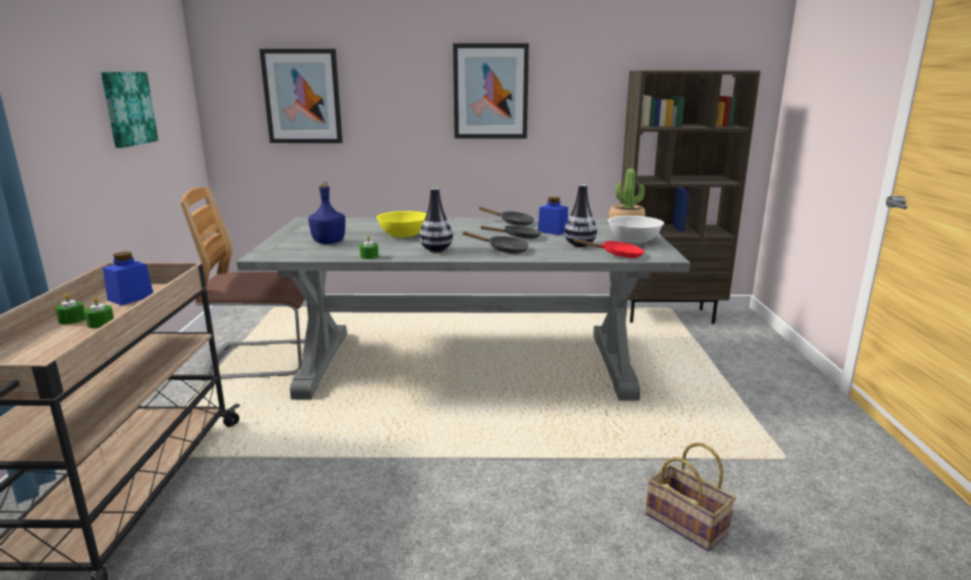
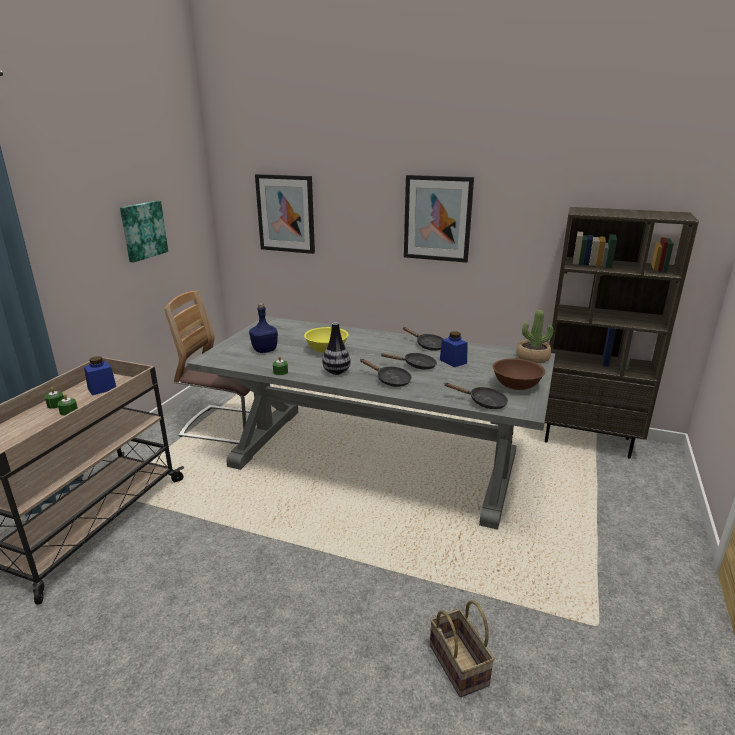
camera: 20 degrees right, 5 degrees up
vase [564,184,597,247] -> none
red frying pan [573,239,644,258] -> black frying pan [445,382,508,409]
white bowl [608,216,664,243] -> brown bowl [493,359,545,390]

